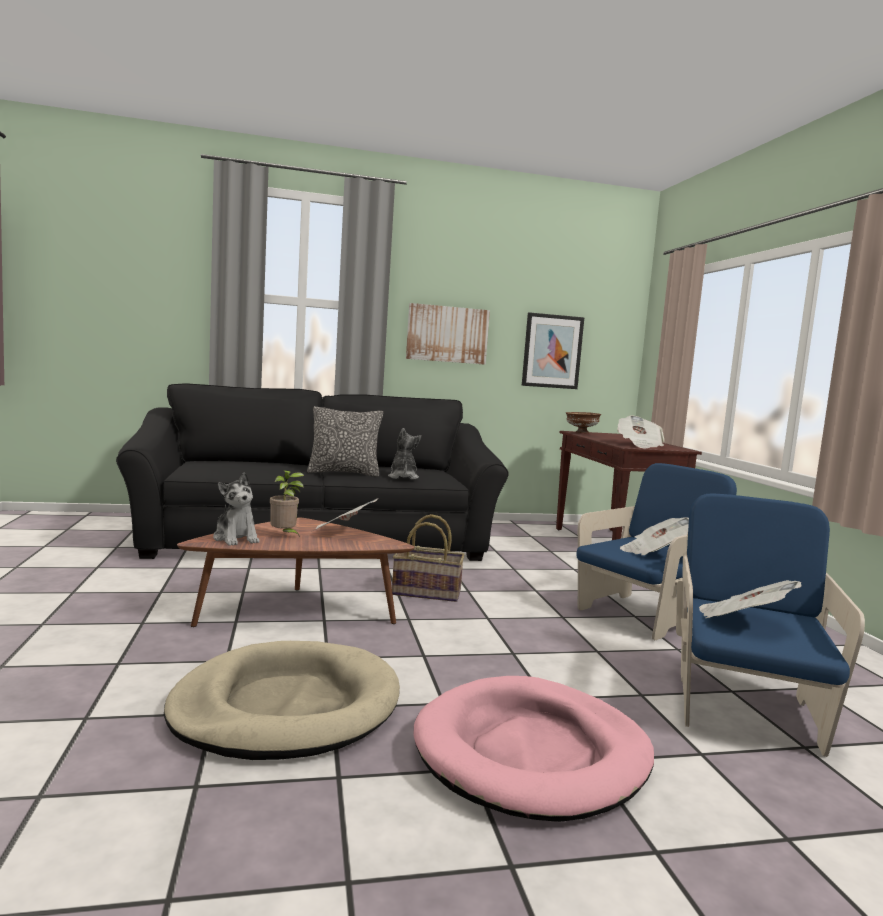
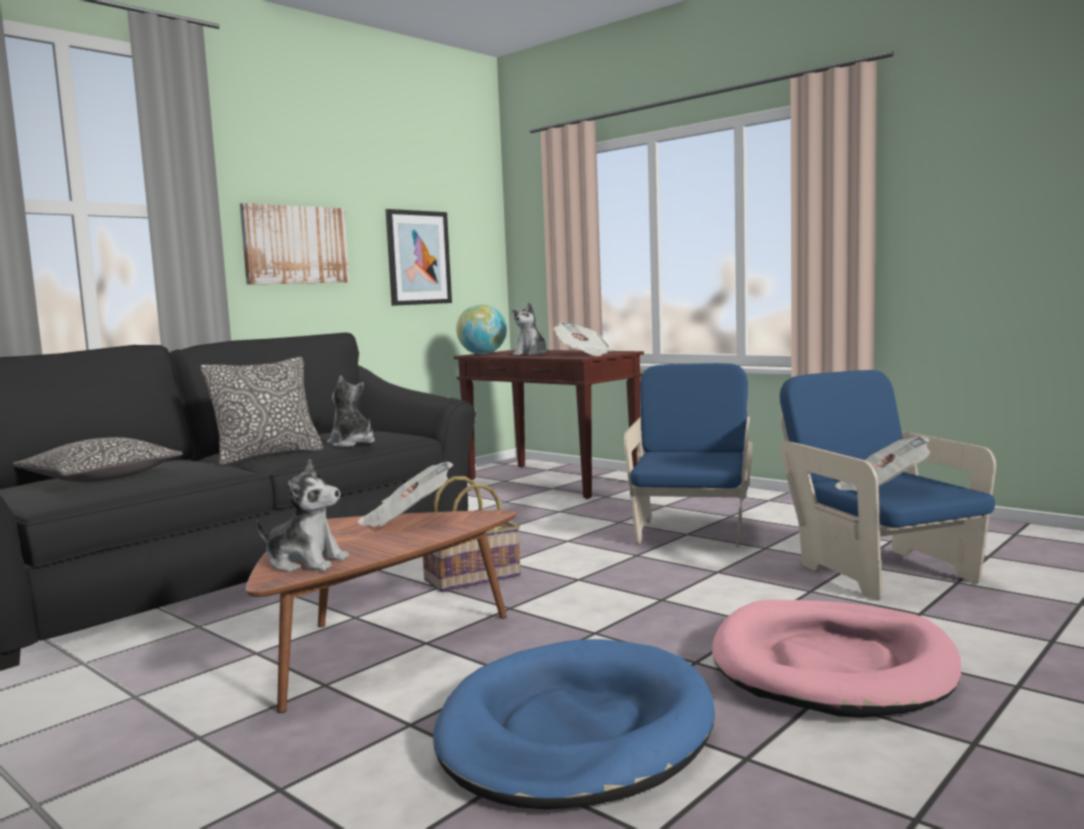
camera: 35 degrees left, 0 degrees up
beige dog bed [164,641,400,760] -> blue dog bed [433,639,715,809]
potted plant [270,470,304,537] -> none
brown bowl [566,412,601,433] -> globe [456,304,507,355]
newspaper [620,517,689,555] -> none
none -> pillow [12,437,183,483]
none -> plush toy [512,302,547,355]

